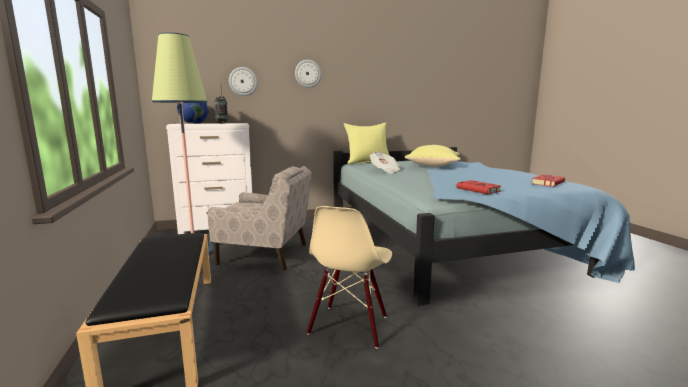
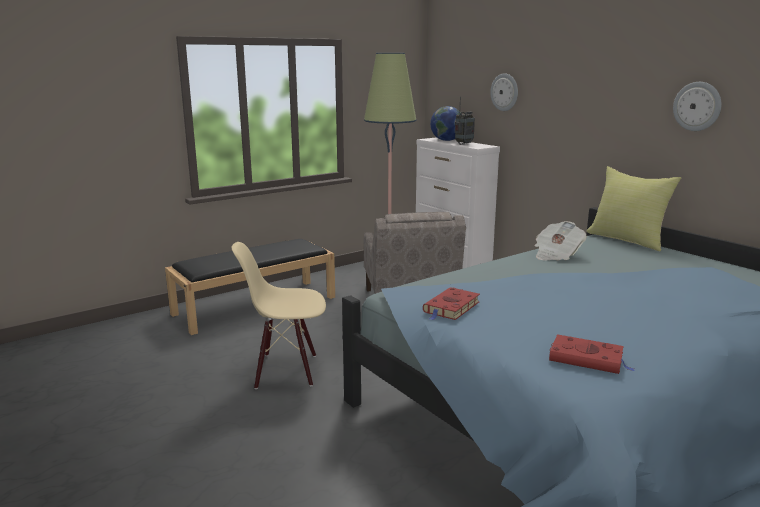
camera: 70 degrees right, 5 degrees up
wall clock [295,60,321,88] -> wall clock moved to [673,82,722,131]
yellow pillow [405,145,461,167] -> none

